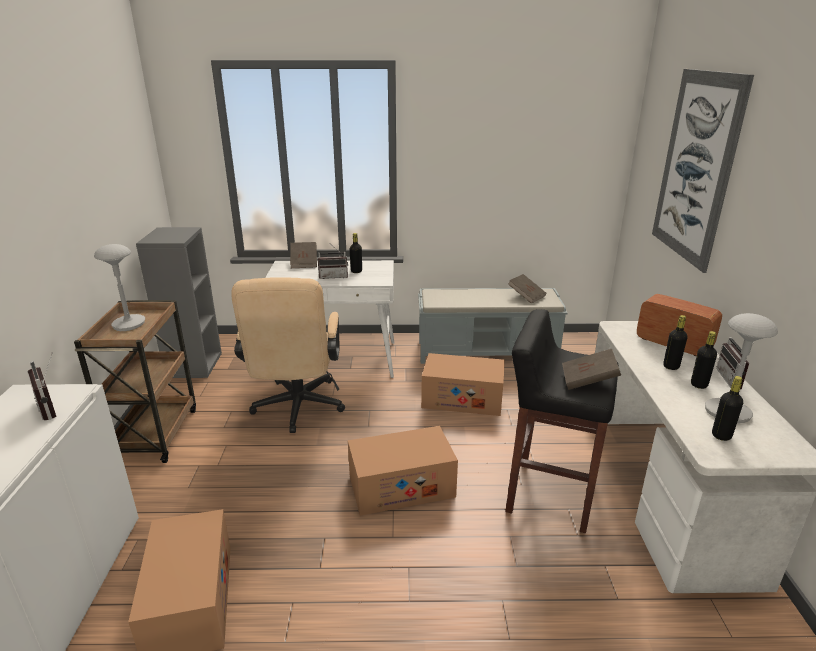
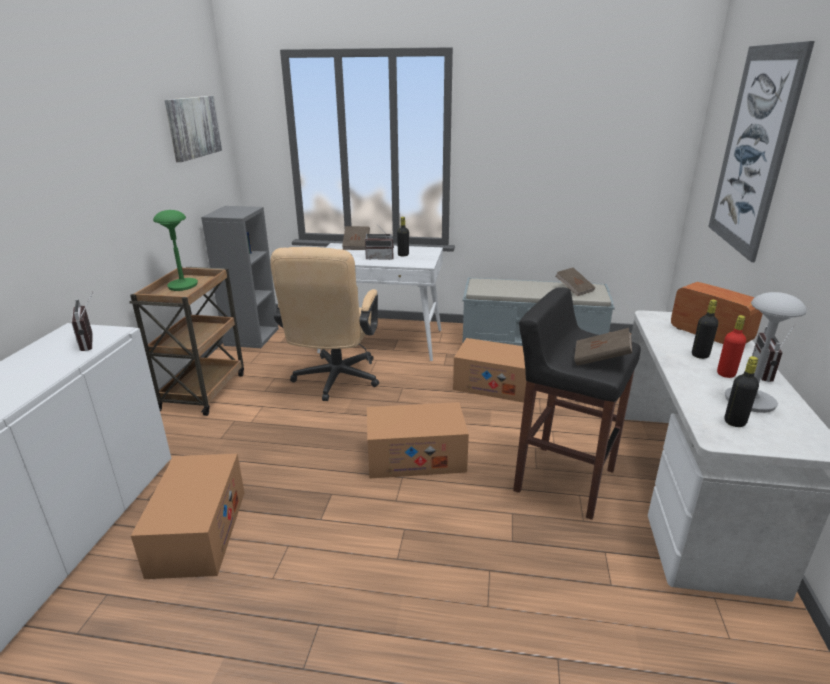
camera: 10 degrees right, 0 degrees up
grey table lamp [94,244,145,331] -> green table lamp [153,210,198,291]
black bottle [691,331,717,389] -> red bottle [717,315,746,378]
none -> picture [165,96,222,162]

